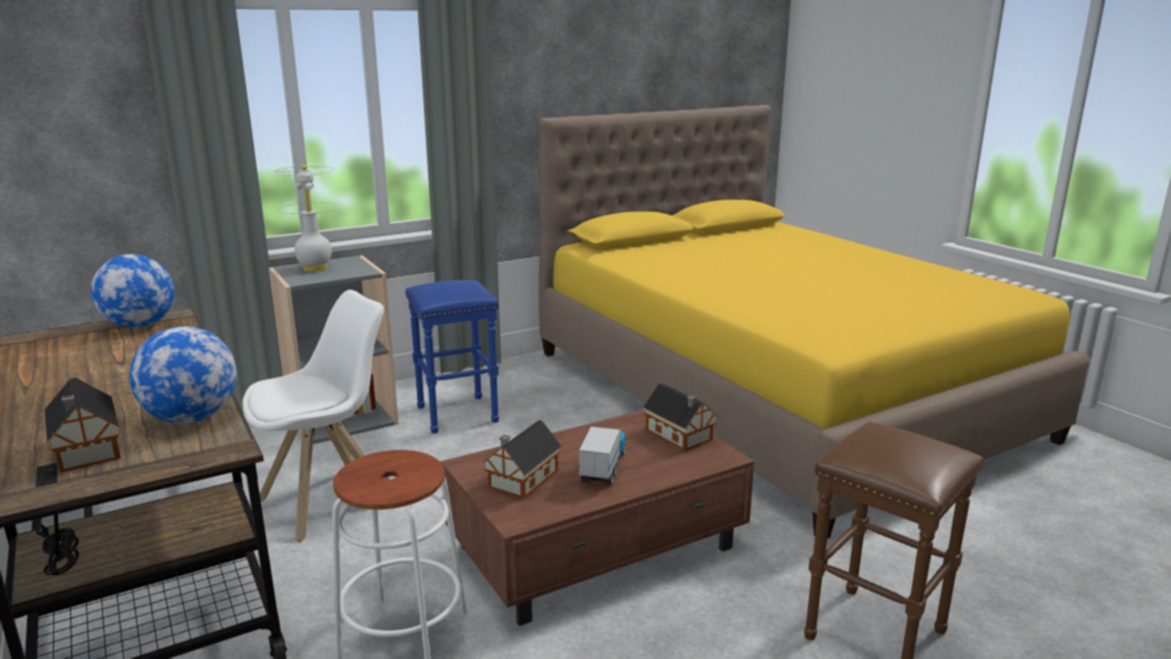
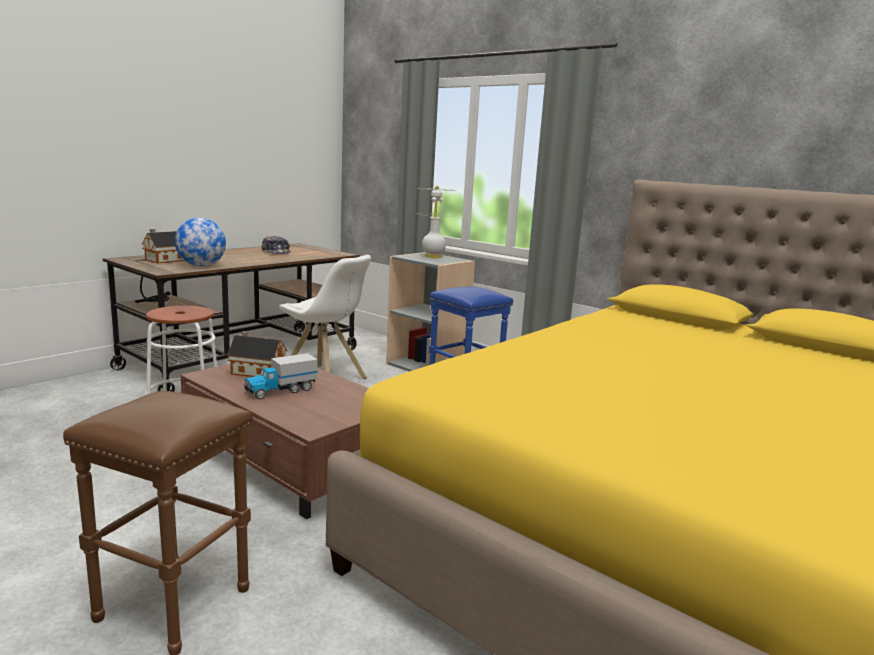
camera: 70 degrees right, 5 degrees down
globe [91,254,174,328] -> none
toy truck [579,422,626,485] -> toy truck turned 150 degrees clockwise [244,353,318,399]
toy house [643,383,718,451] -> none
none -> cap [262,236,291,254]

